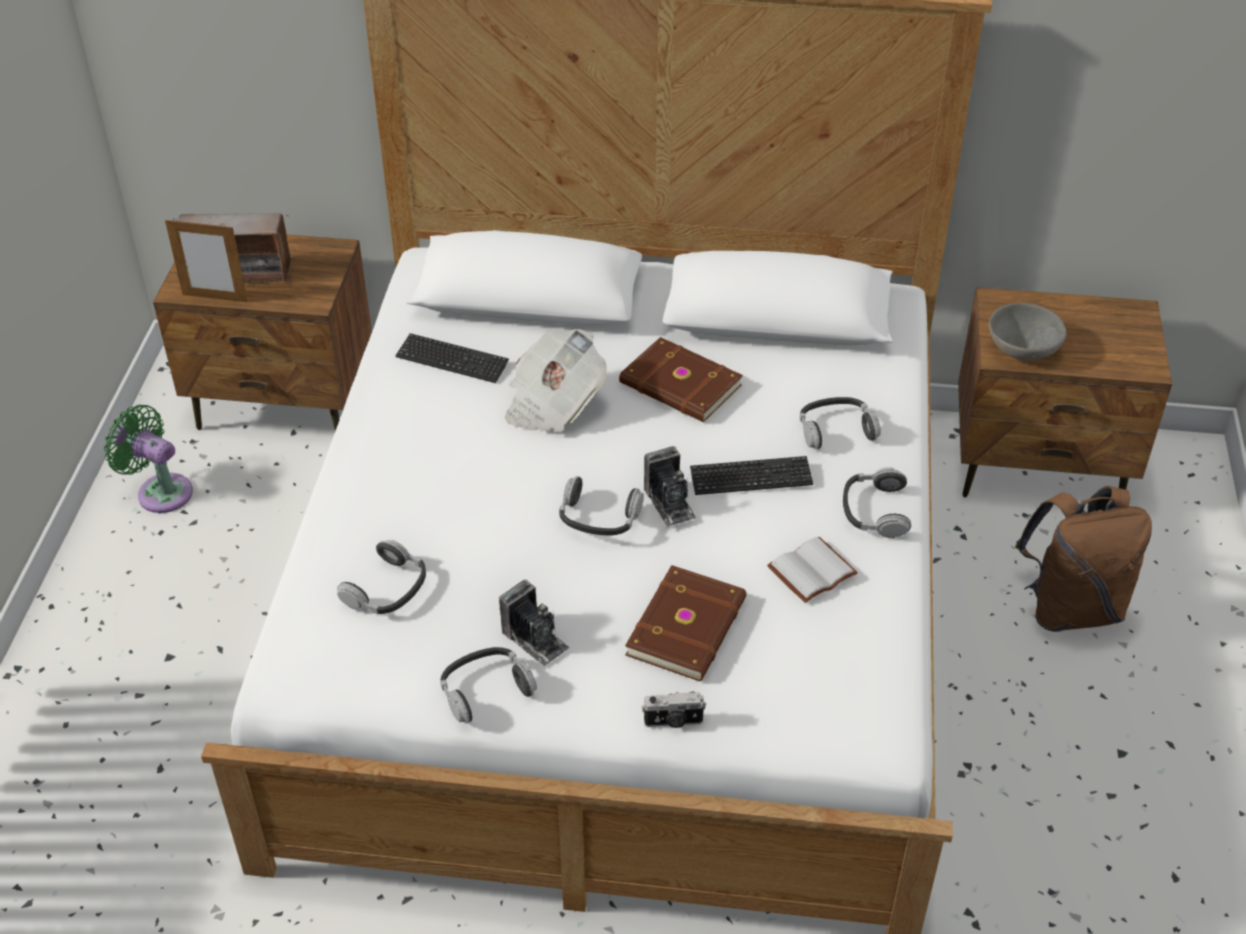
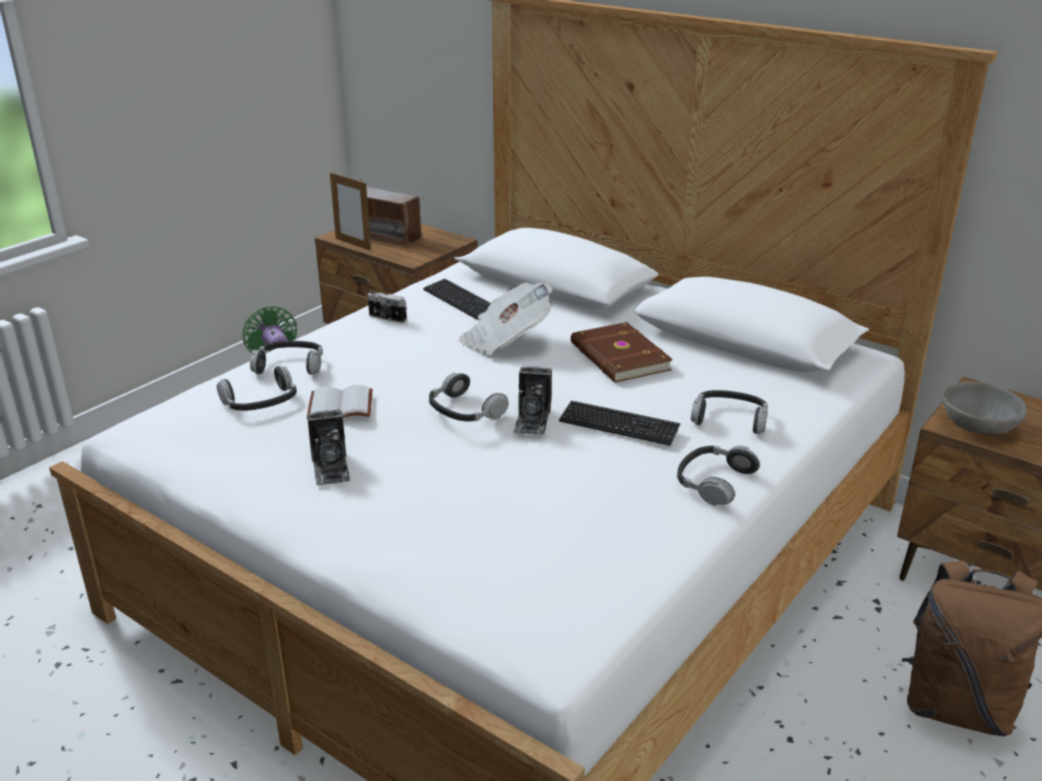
camera: 30 degrees right, 15 degrees down
headphones [440,647,537,724] -> headphones moved to [250,341,323,375]
brown book [625,565,746,681] -> none
camera [642,692,706,728] -> camera moved to [368,290,407,323]
white book [767,537,858,603] -> white book moved to [307,385,372,418]

